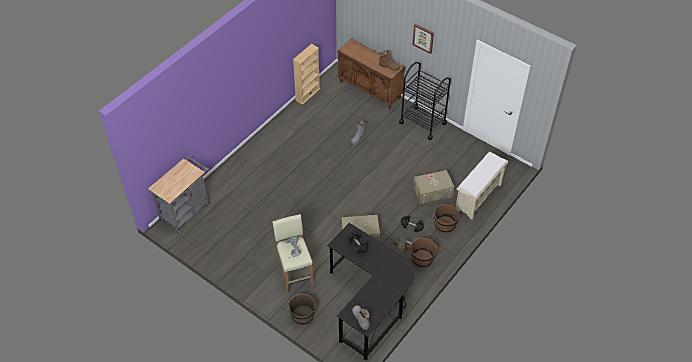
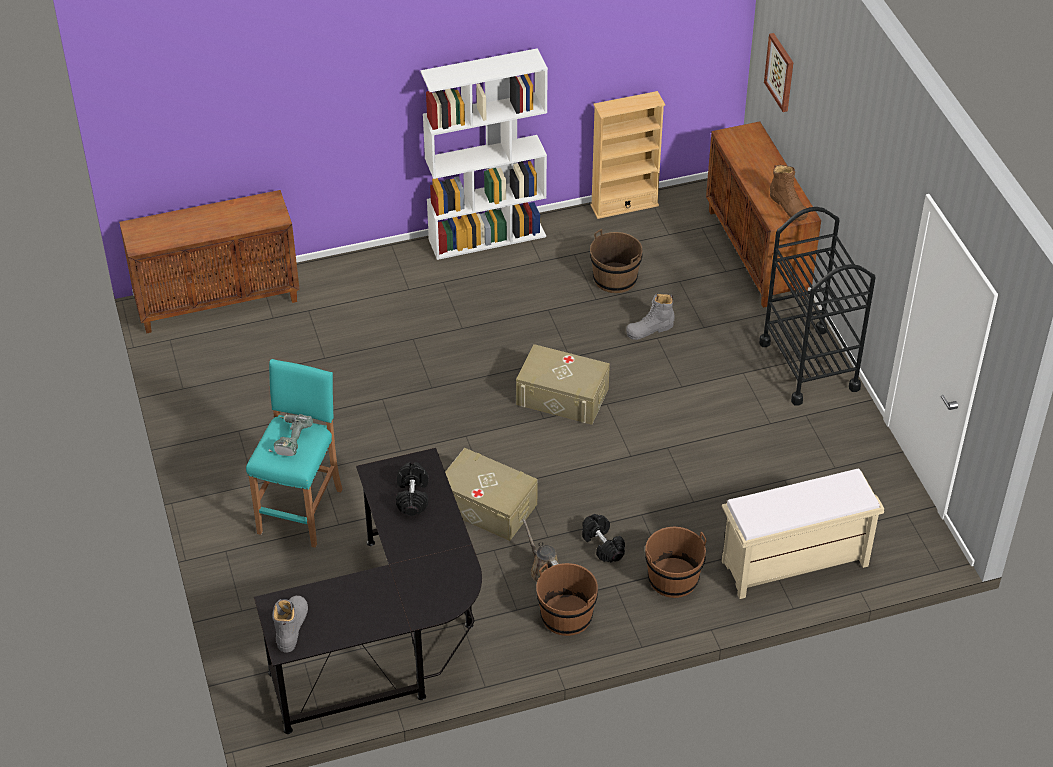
camera: 35 degrees right, 5 degrees down
grey cart [148,156,209,234] -> brown cabinet [119,190,300,334]
beige stool [272,214,313,293] -> turquoise stool [246,359,342,548]
brown bucket [288,294,316,325] -> brown bucket moved to [590,229,643,293]
picture [412,24,434,54] -> picture moved to [764,33,793,112]
beige storage box [413,170,454,204] -> beige storage box moved to [516,344,610,425]
none -> white bookcase [421,48,548,260]

